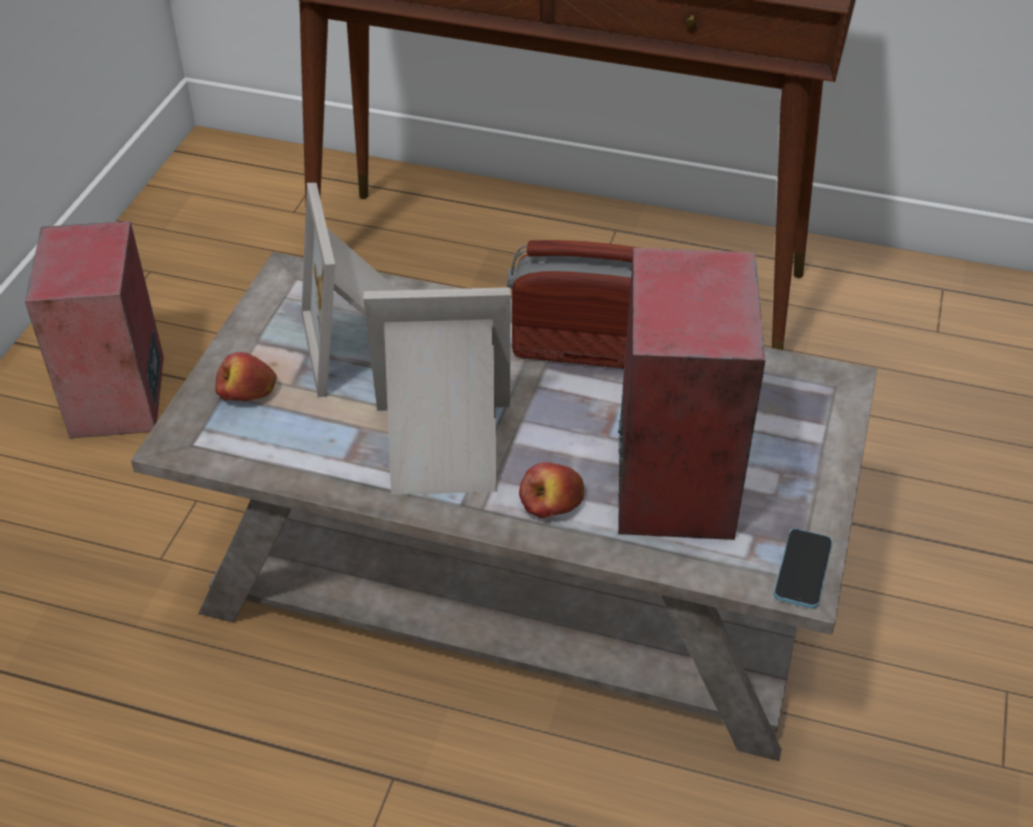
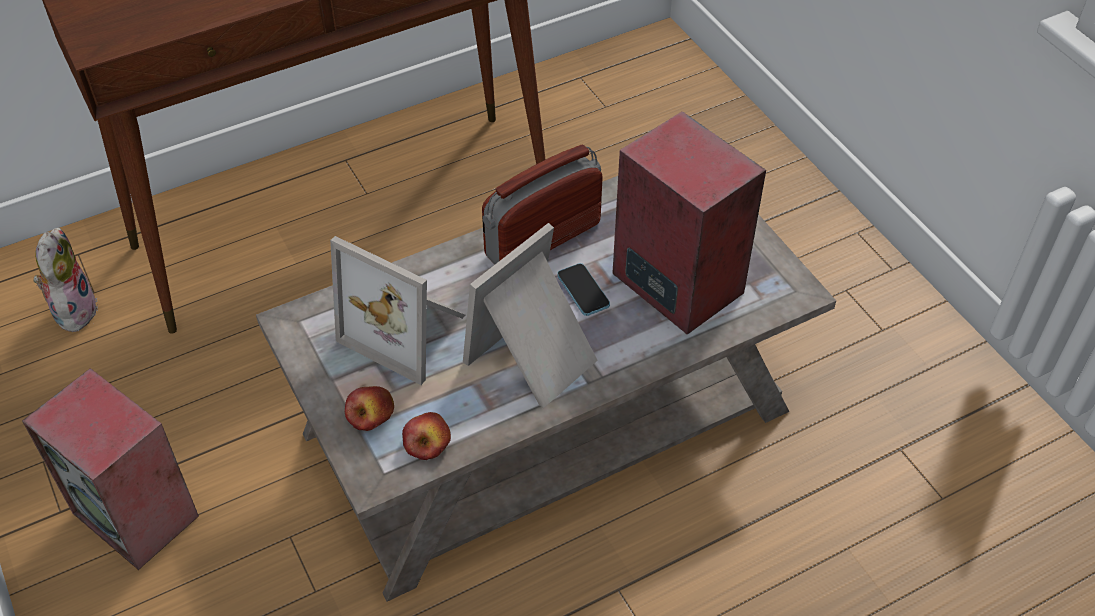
camera: 45 degrees left, 5 degrees up
apple [519,462,584,518] -> apple moved to [402,412,451,460]
phone [774,528,833,609] -> phone moved to [557,263,610,316]
none -> plush toy [34,228,98,333]

